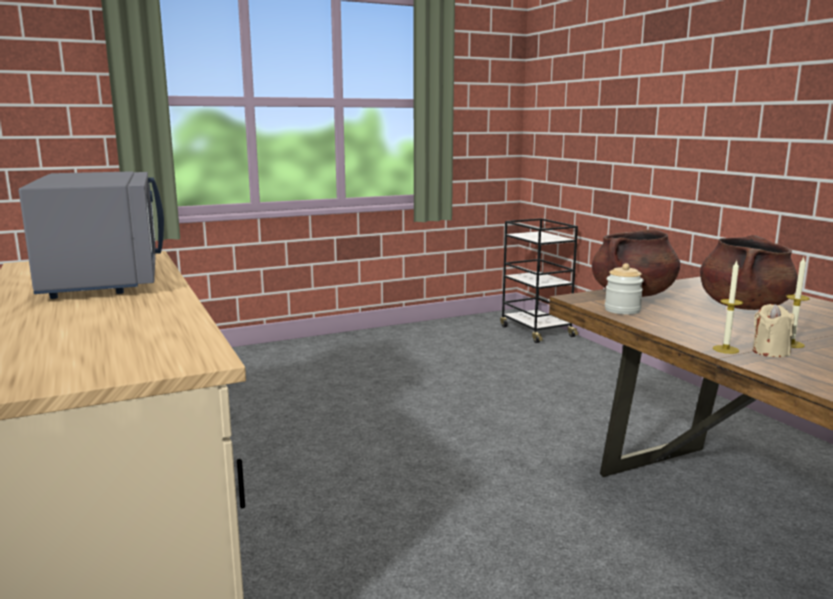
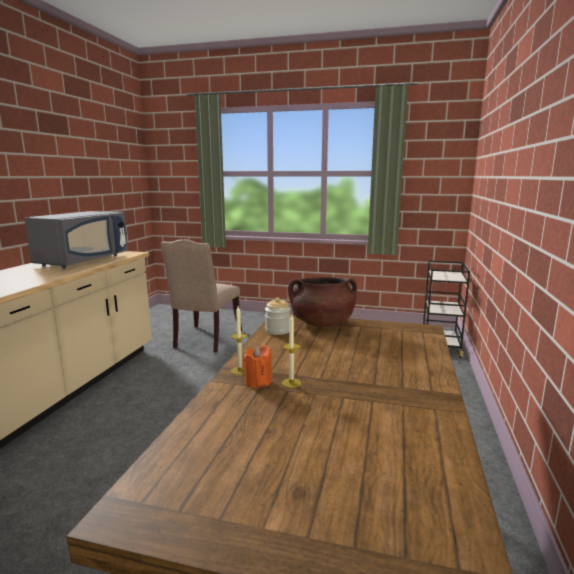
camera: 40 degrees right, 0 degrees up
brown cooking pot [700,235,798,310] -> none
beige candle [753,304,795,357] -> orange candle [242,345,272,389]
none -> beige chair [161,239,242,352]

